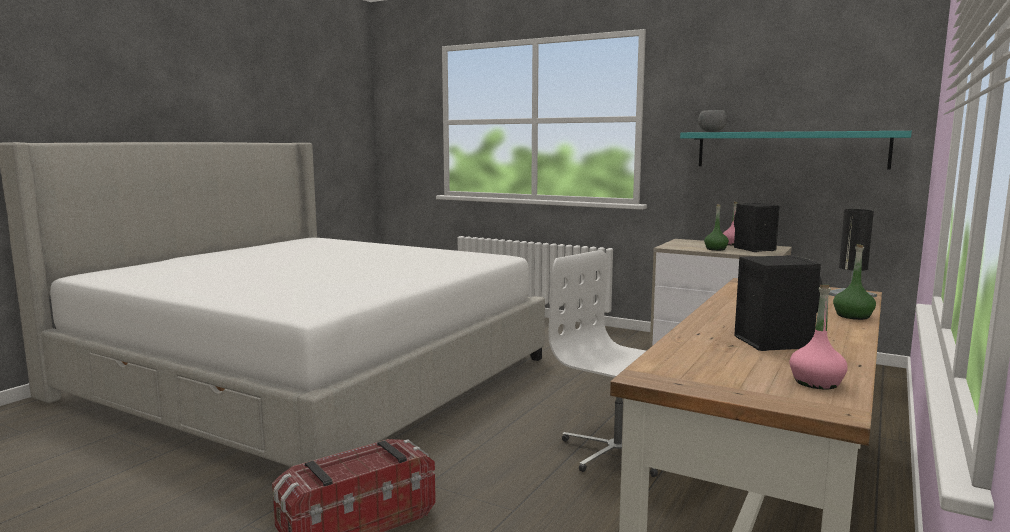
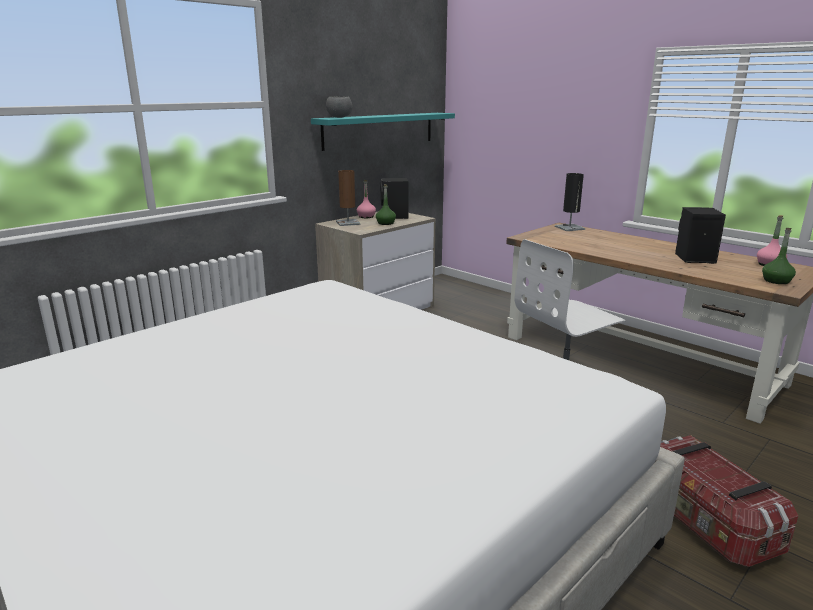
camera: 75 degrees left, 10 degrees up
green bottle [833,244,876,320] -> green bottle moved to [762,228,796,284]
none -> brown table lamp [336,170,361,226]

